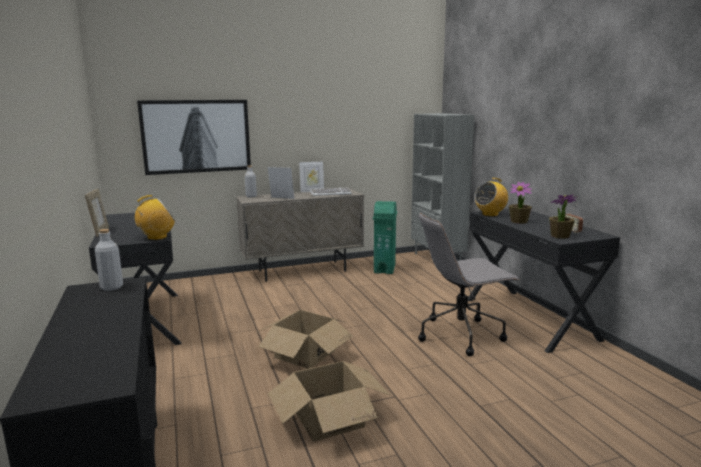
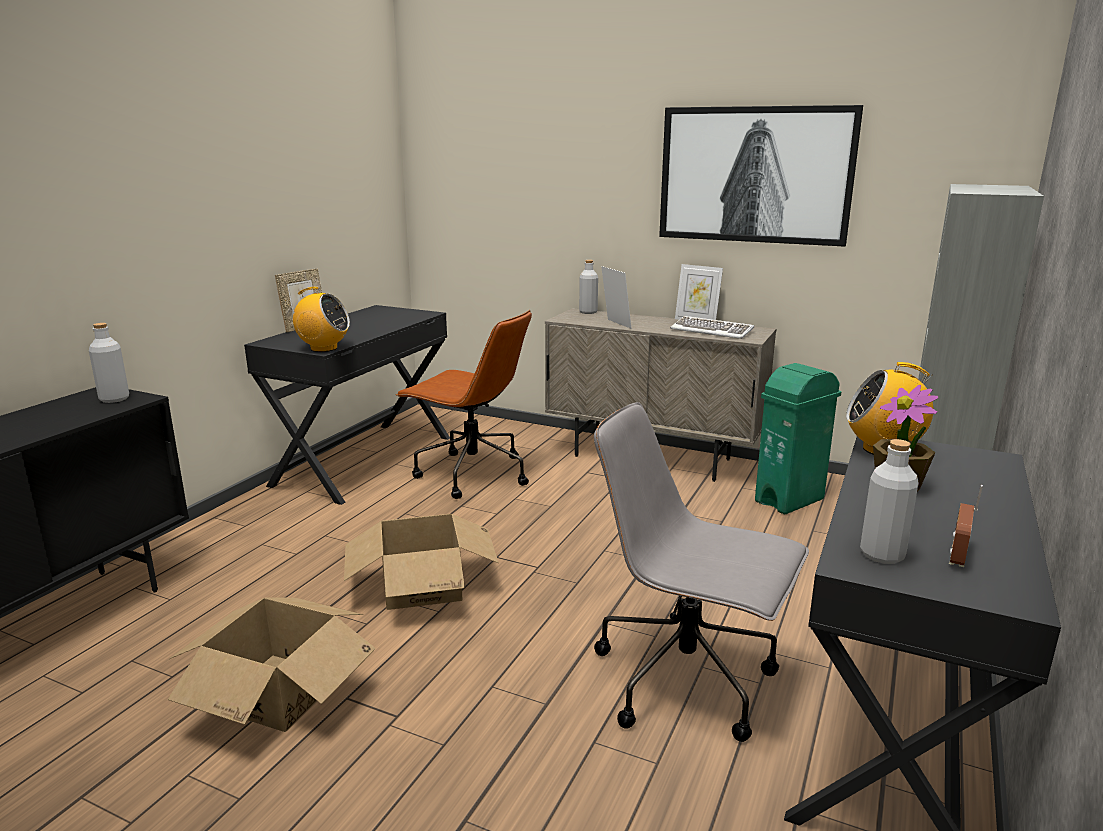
camera: 45 degrees right, 5 degrees up
picture [137,100,251,175] -> picture moved to [659,105,863,247]
potted plant [549,194,578,239] -> grey bottle [860,439,919,564]
none -> brown office chair [395,310,532,499]

